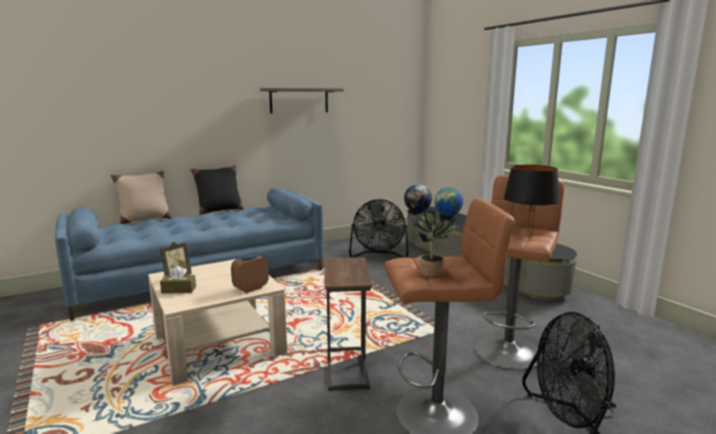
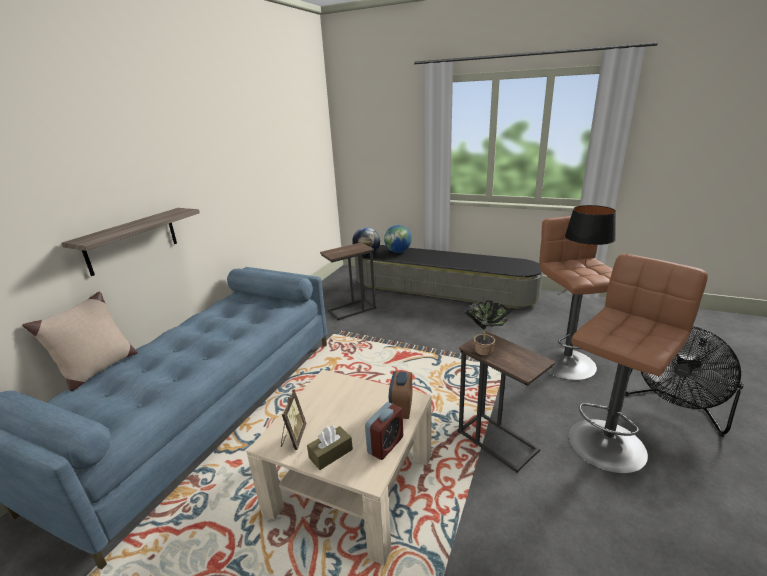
camera: 35 degrees left, 10 degrees up
black pillow [190,165,244,215] -> none
shelf [260,88,344,113] -> shelf moved to [62,208,200,276]
black fan [349,199,408,258] -> brown side table [320,243,376,320]
potted plant [411,211,462,277] -> potted plant moved to [465,300,512,356]
none -> alarm clock [365,402,403,460]

